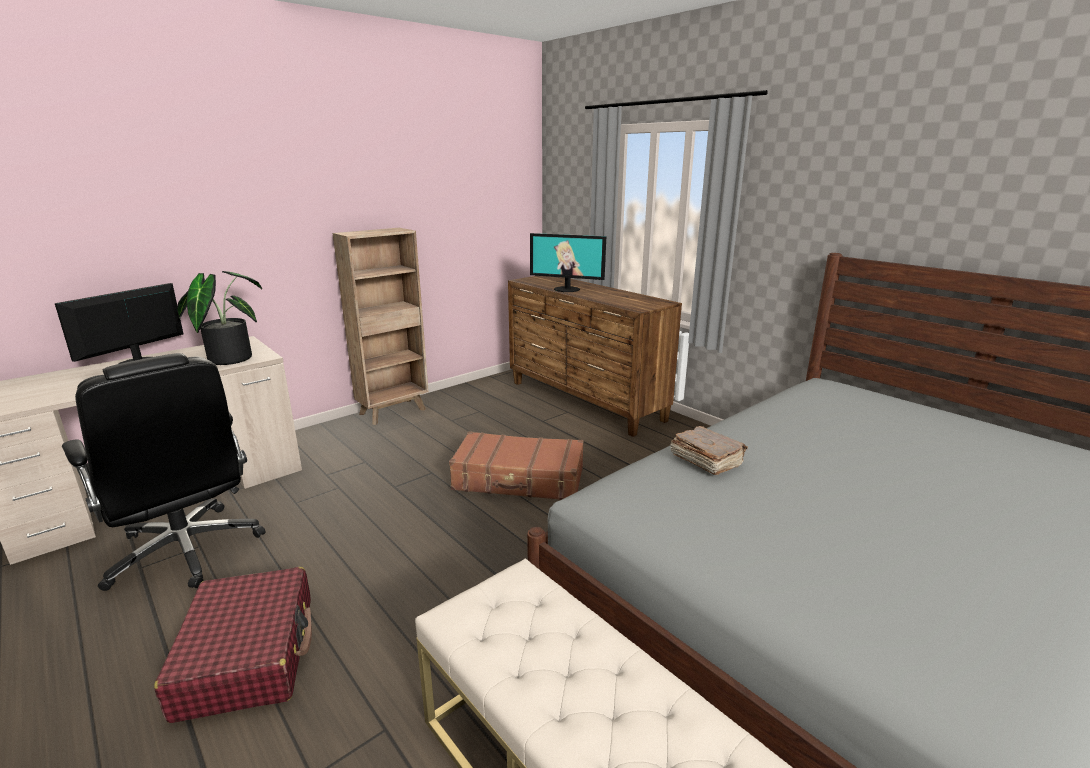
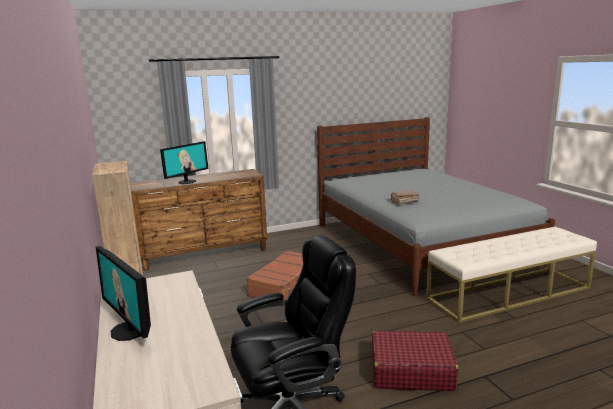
camera: 70 degrees left, 5 degrees down
potted plant [177,271,262,365] -> none

